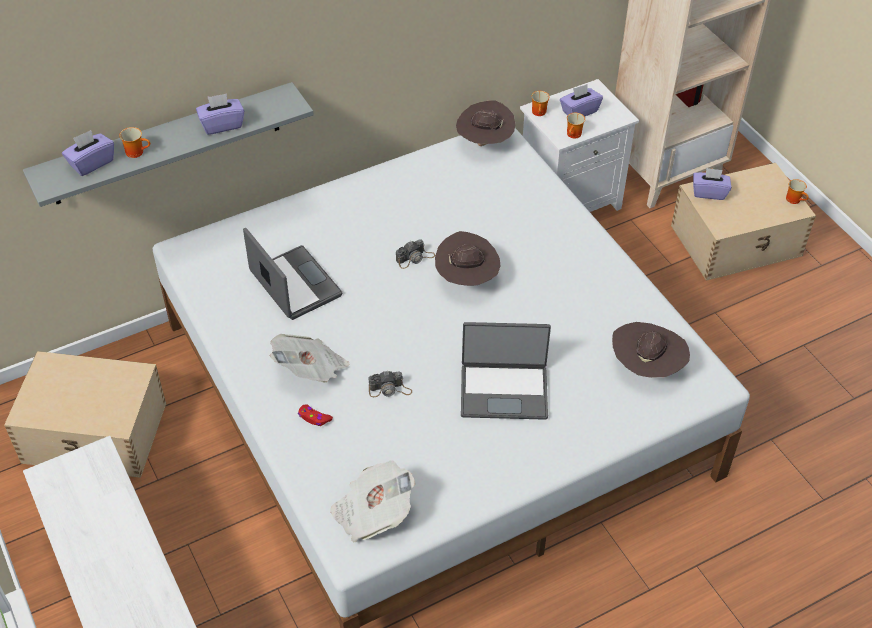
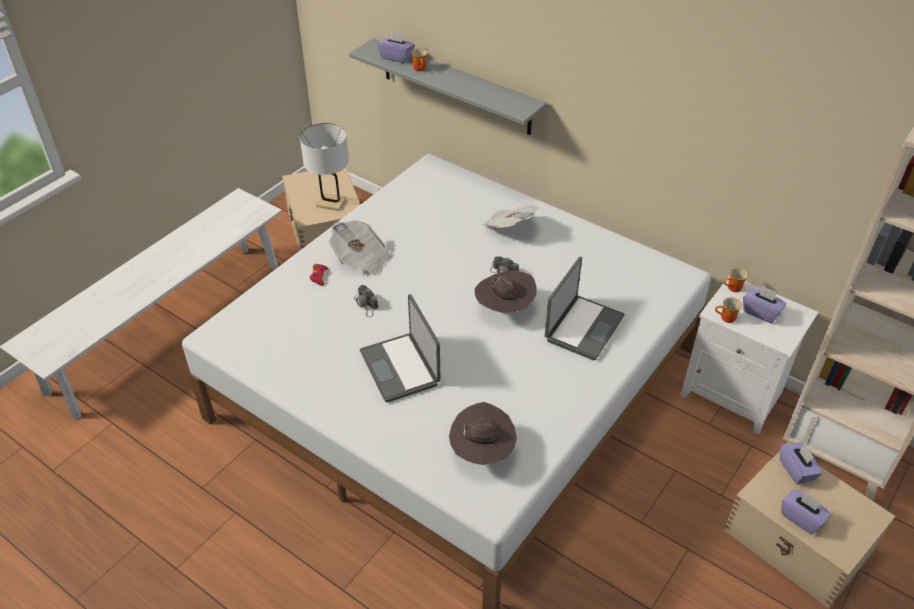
camera: 65 degrees right, 5 degrees down
purple tissue box [196,93,244,135] -> purple tissue box moved to [782,489,831,534]
laptop [243,228,342,320] -> laptop moved to [545,257,624,361]
newspaper [330,460,415,542] -> newspaper moved to [483,206,540,228]
brown hat [456,101,515,146] -> none
mug [786,179,809,204] -> none
none -> white table lamp [300,123,349,211]

